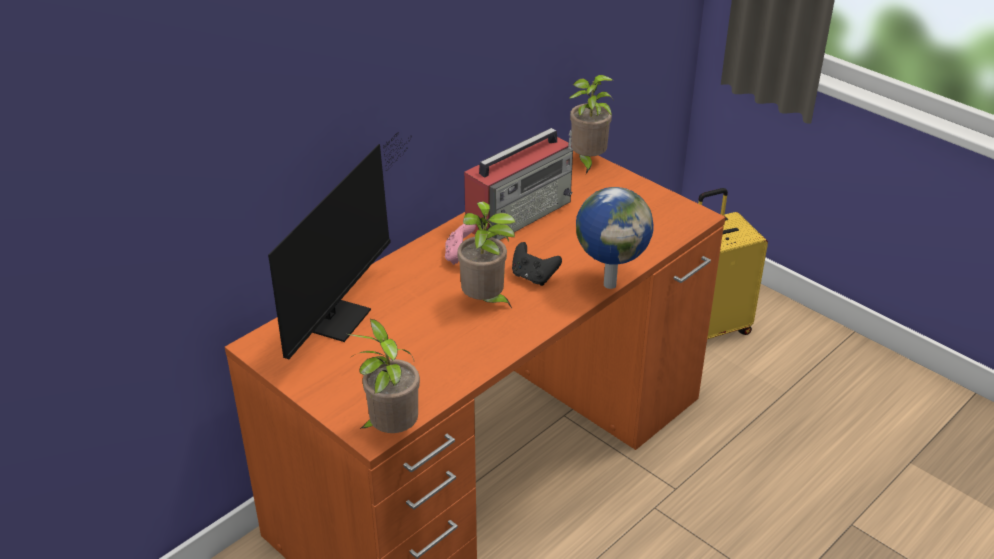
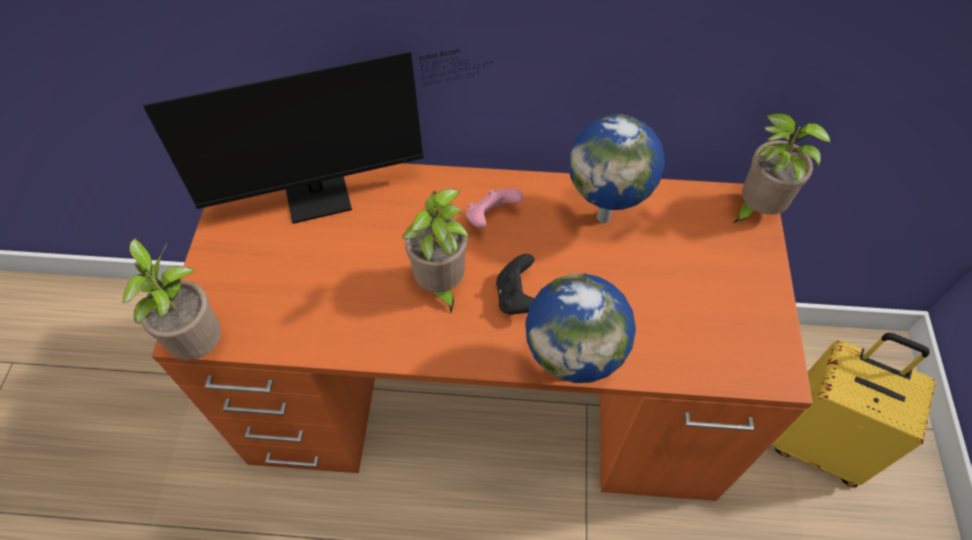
camera: 50 degrees right, 20 degrees up
radio [464,128,573,240] -> globe [569,115,665,223]

